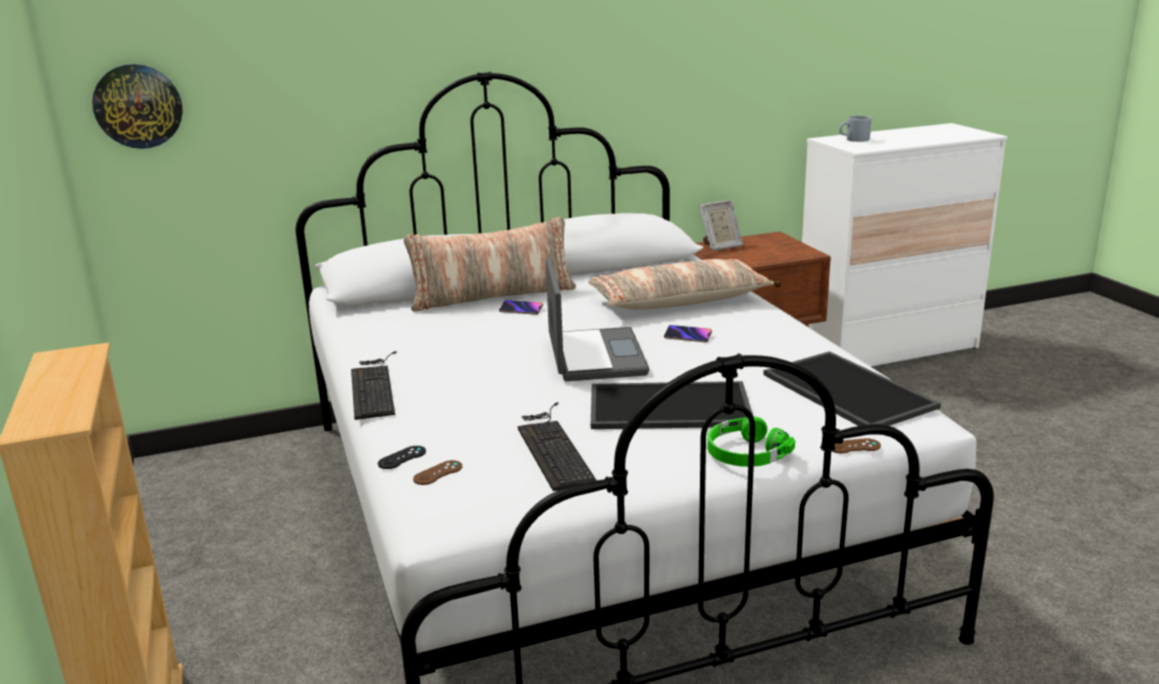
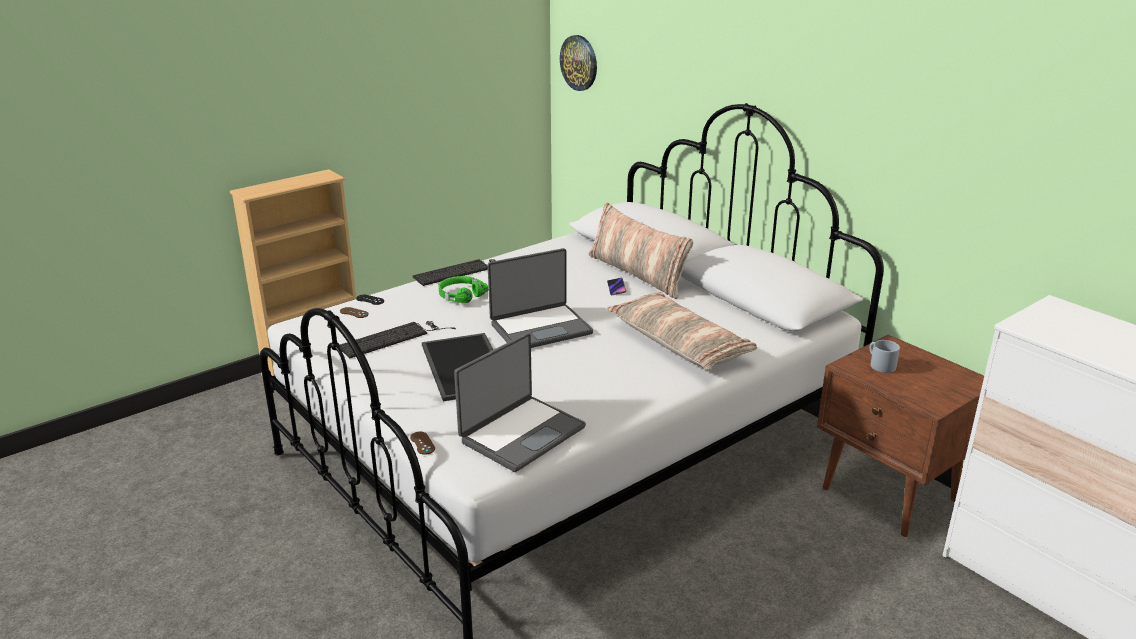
camera: 70 degrees right, 5 degrees up
phone [664,325,712,342] -> none
picture frame [699,200,743,251] -> none
green headphones [707,416,795,467] -> green headphones moved to [439,276,488,304]
tray [763,351,941,426] -> laptop [454,333,586,472]
grey mug [839,116,871,142] -> grey mug moved to [870,340,900,373]

